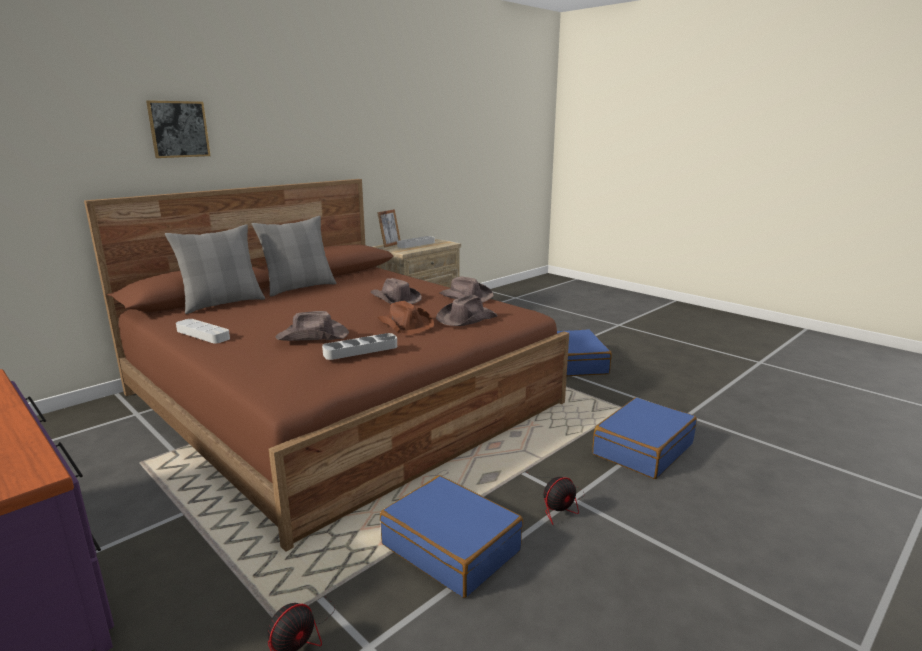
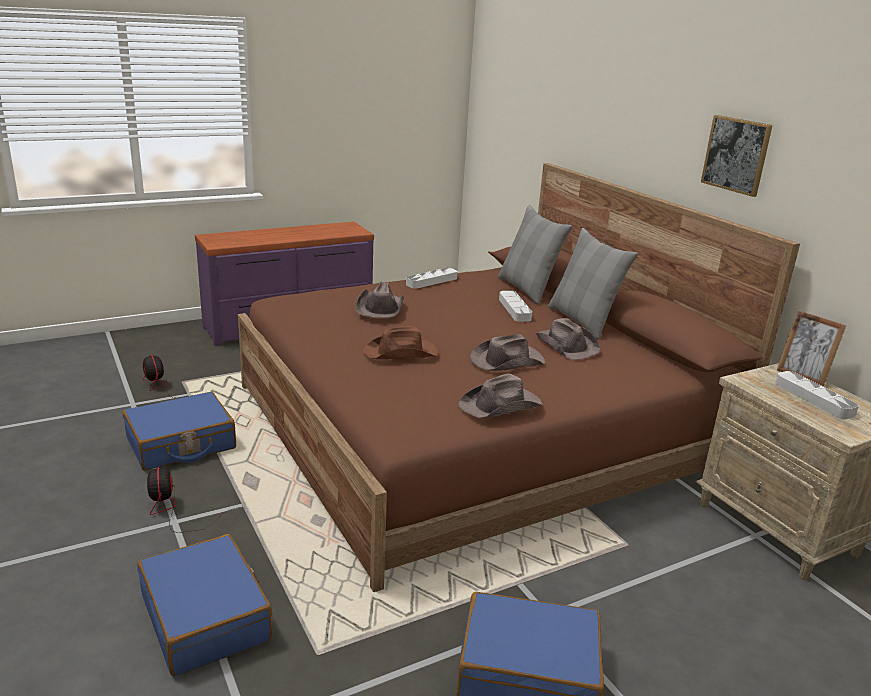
camera: 105 degrees right, 5 degrees up
picture [146,100,211,158] -> picture moved to [701,115,773,197]
grey tray [322,333,397,360] -> grey tray moved to [499,291,532,322]
brown hat [436,295,498,326] -> brown hat moved to [535,318,601,360]

